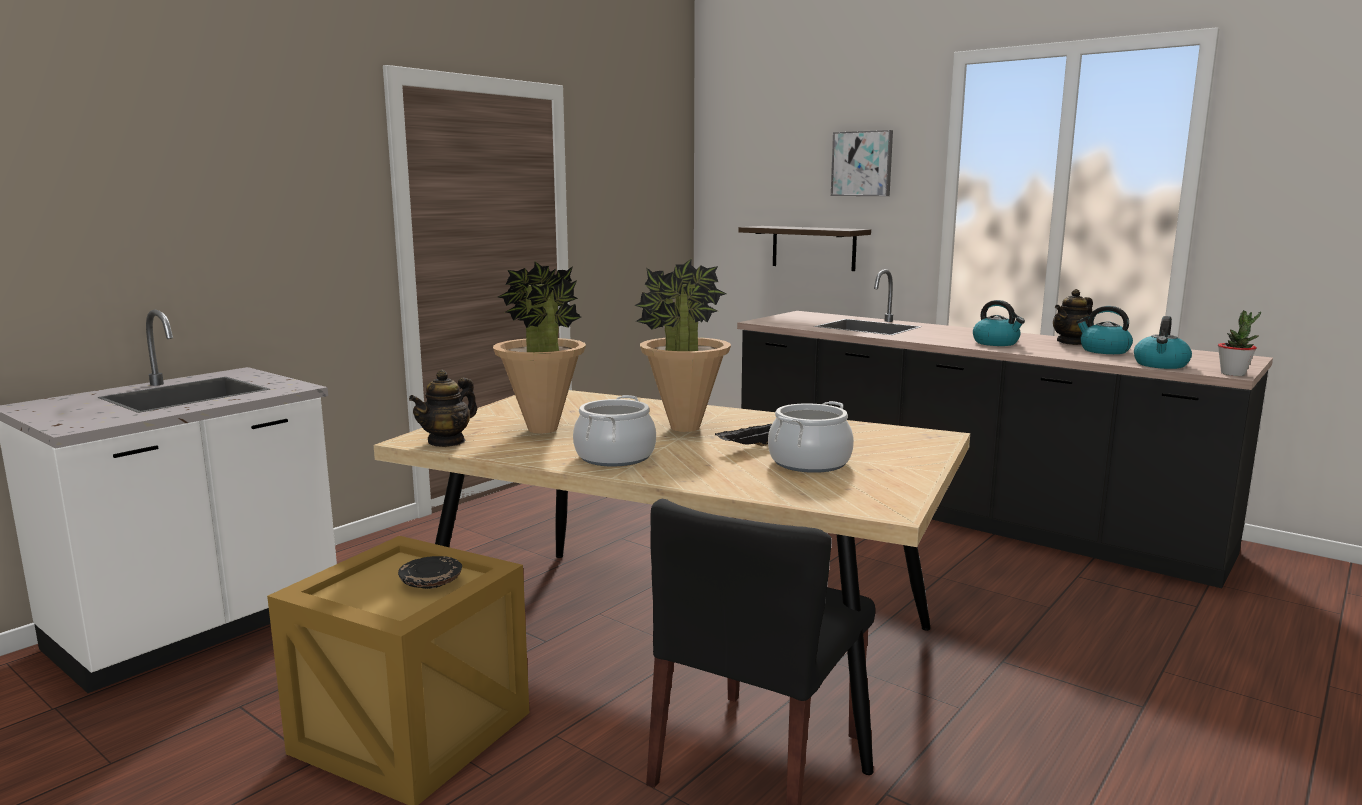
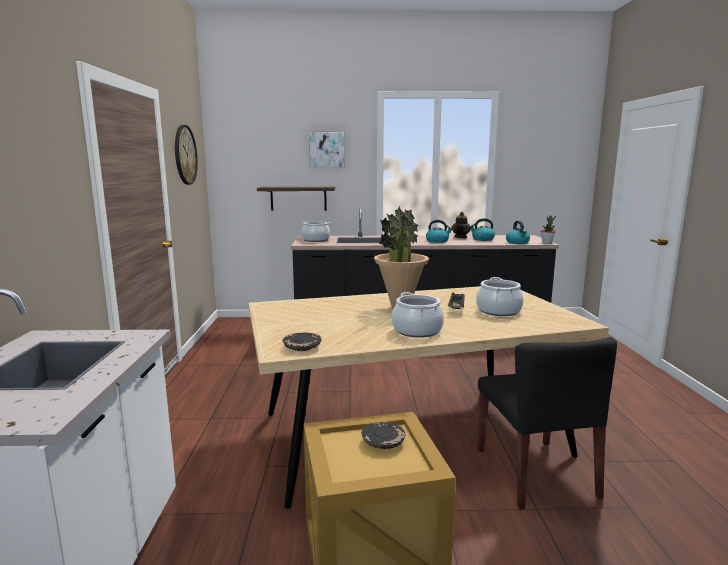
camera: 40 degrees left, 0 degrees up
teapot [409,370,477,447] -> black plate [283,332,322,351]
potted plant [493,261,586,433] -> none
none -> wall clock [175,125,198,185]
none -> cooking pot [301,221,331,242]

